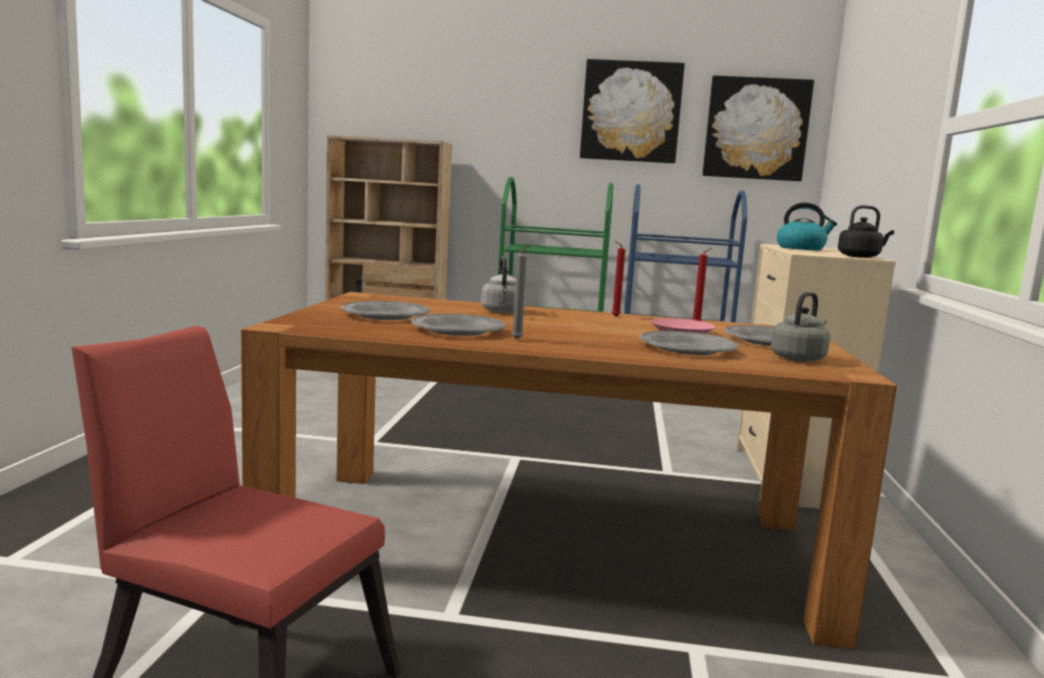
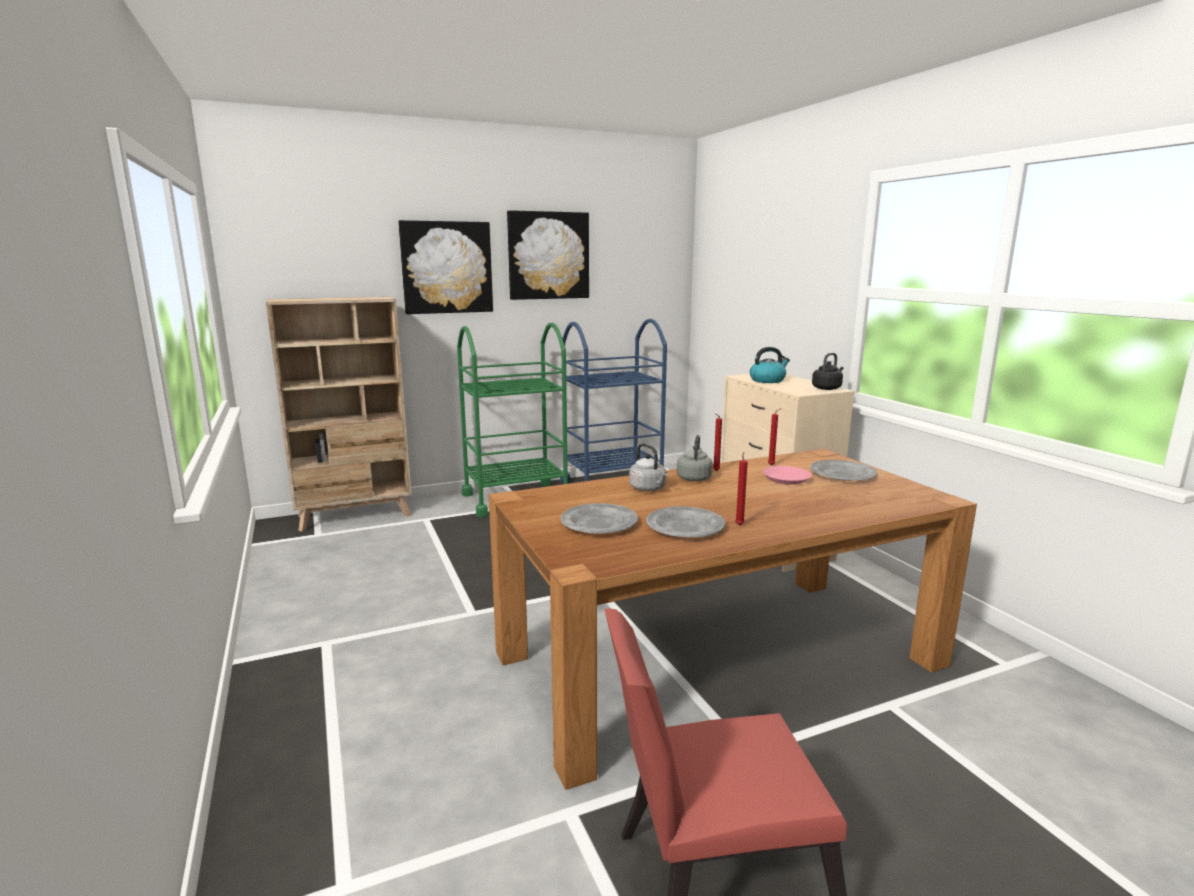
camera: 30 degrees left, 5 degrees up
grey candle [512,246,529,339] -> red candle [735,452,748,526]
grey plate [640,331,738,355] -> none
picture [702,76,814,181] -> picture moved to [398,220,493,314]
grey kettle [771,292,830,362] -> grey kettle moved to [677,435,713,481]

